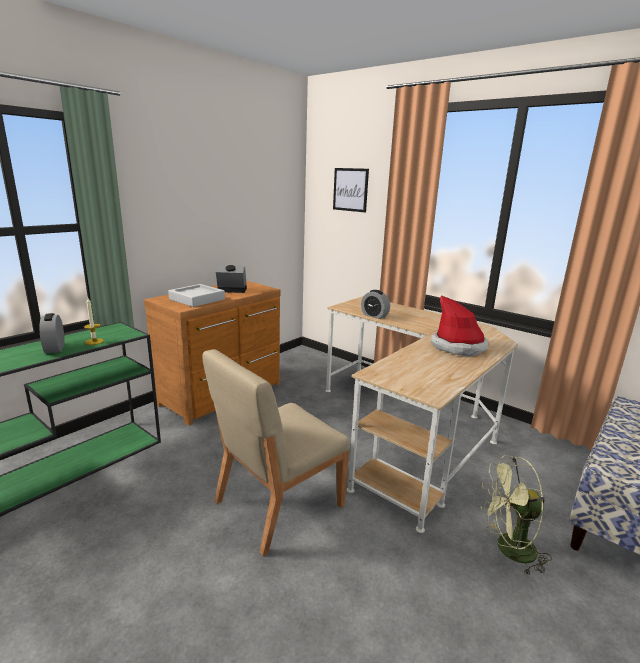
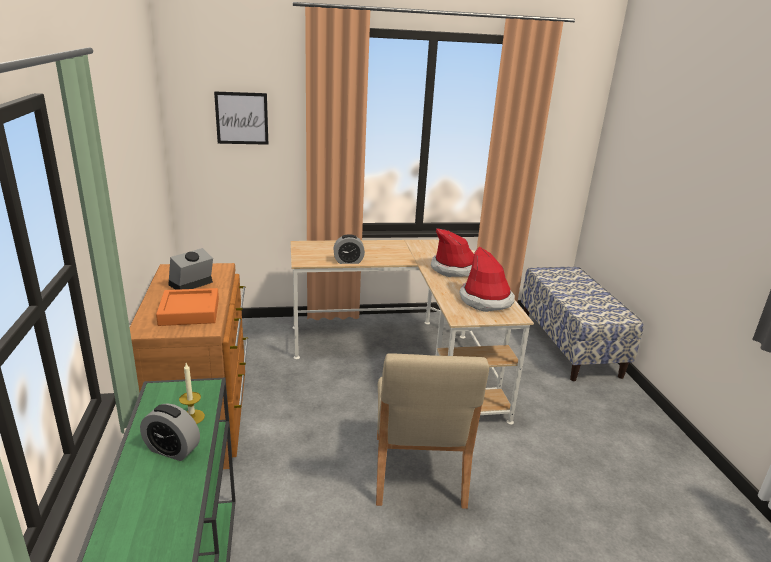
camera: 50 degrees left, 5 degrees up
grey tray [168,284,225,307] -> orange tray [156,288,219,326]
green fan [481,455,552,576] -> none
none -> hat [459,247,515,312]

